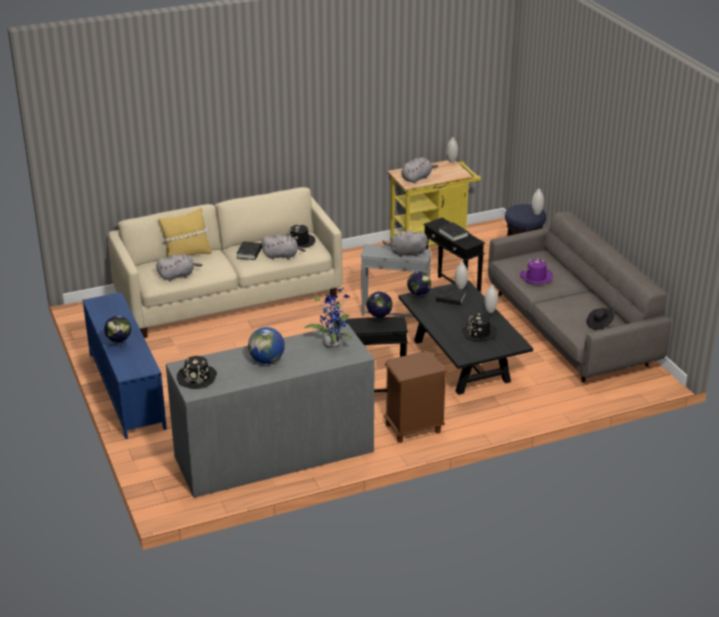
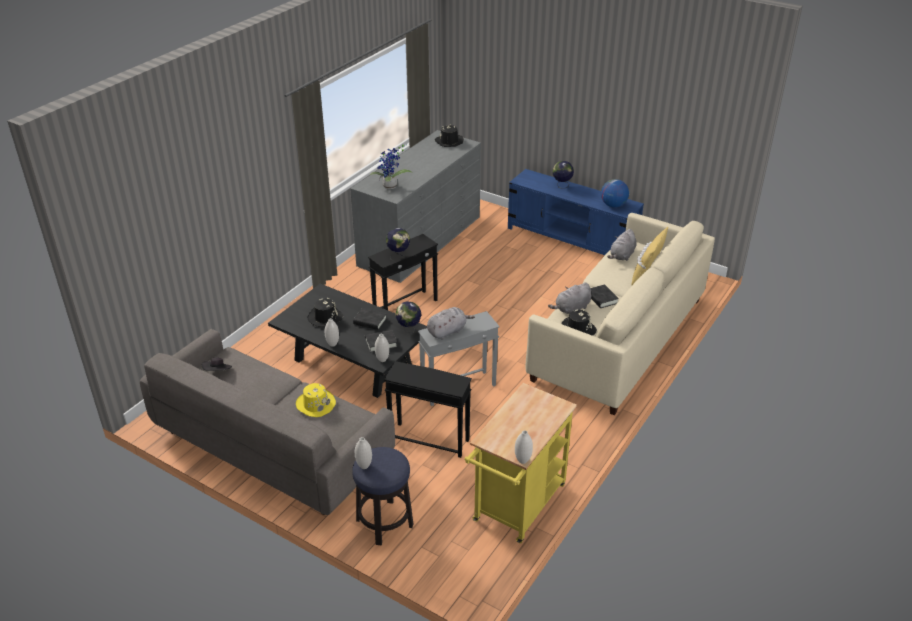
camera: 145 degrees right, 5 degrees up
globe [248,327,285,364] -> globe moved to [601,179,629,207]
brown nightstand [384,351,447,443] -> none
grey plush toy [402,157,438,183] -> none
black book [439,222,469,242] -> black book moved to [353,308,387,330]
purple hat [520,258,553,284] -> yellow hat [296,383,336,417]

